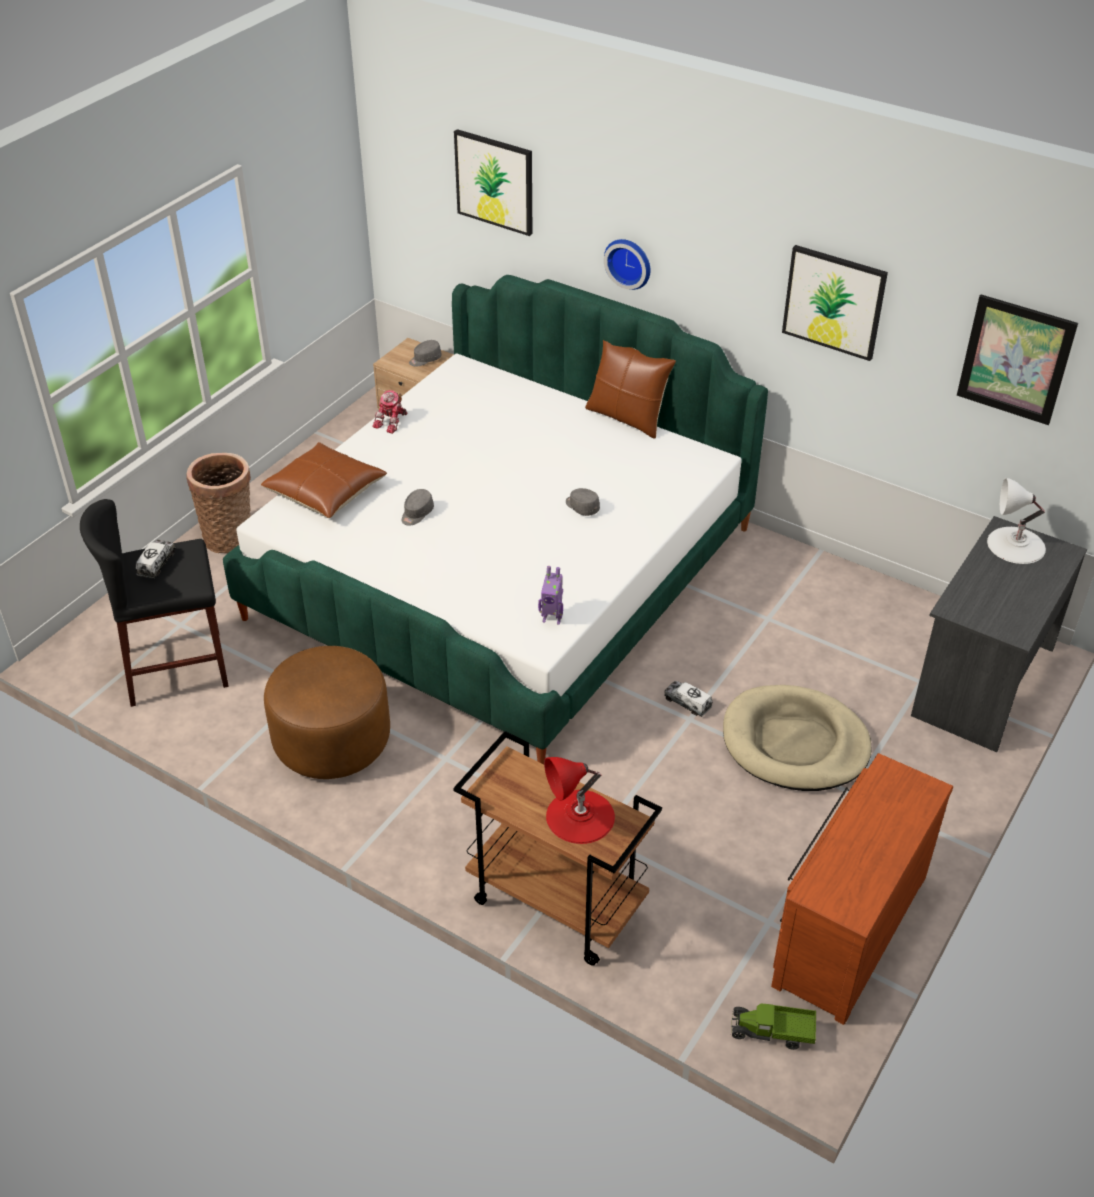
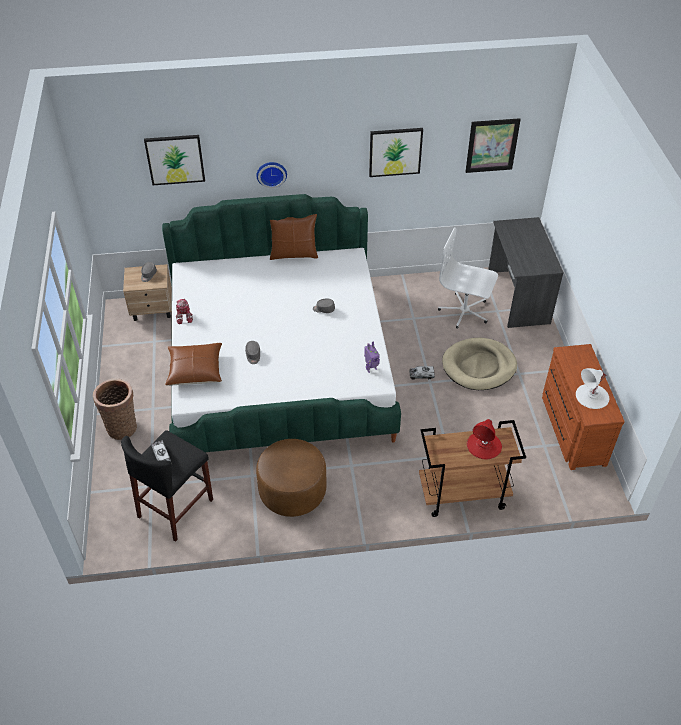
camera: 40 degrees left, 5 degrees up
toy truck [731,1003,816,1050] -> none
white table lamp [987,478,1046,564] -> white table lamp moved to [576,368,609,409]
none -> white office chair [438,227,498,329]

